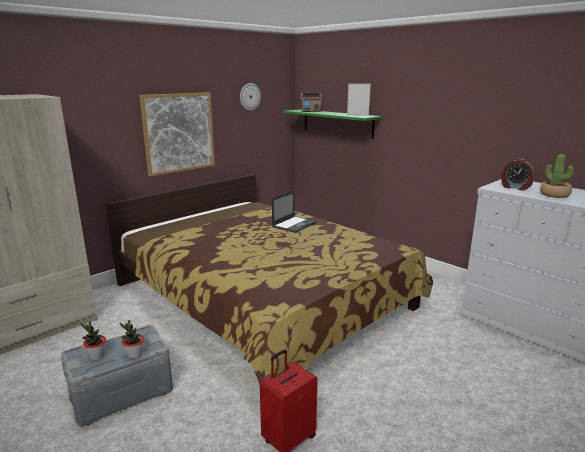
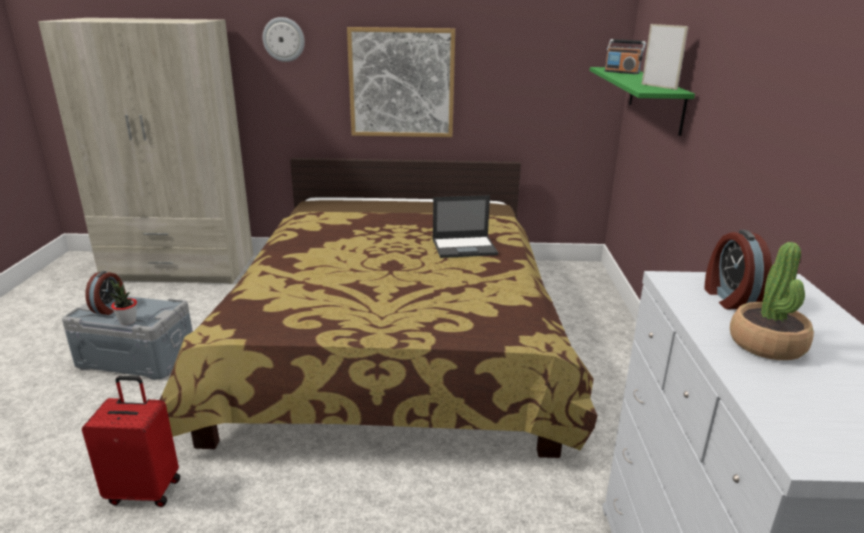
camera: 45 degrees right, 5 degrees up
potted plant [80,321,106,360] -> alarm clock [85,271,126,315]
wall clock [240,83,261,111] -> wall clock moved to [263,17,305,62]

